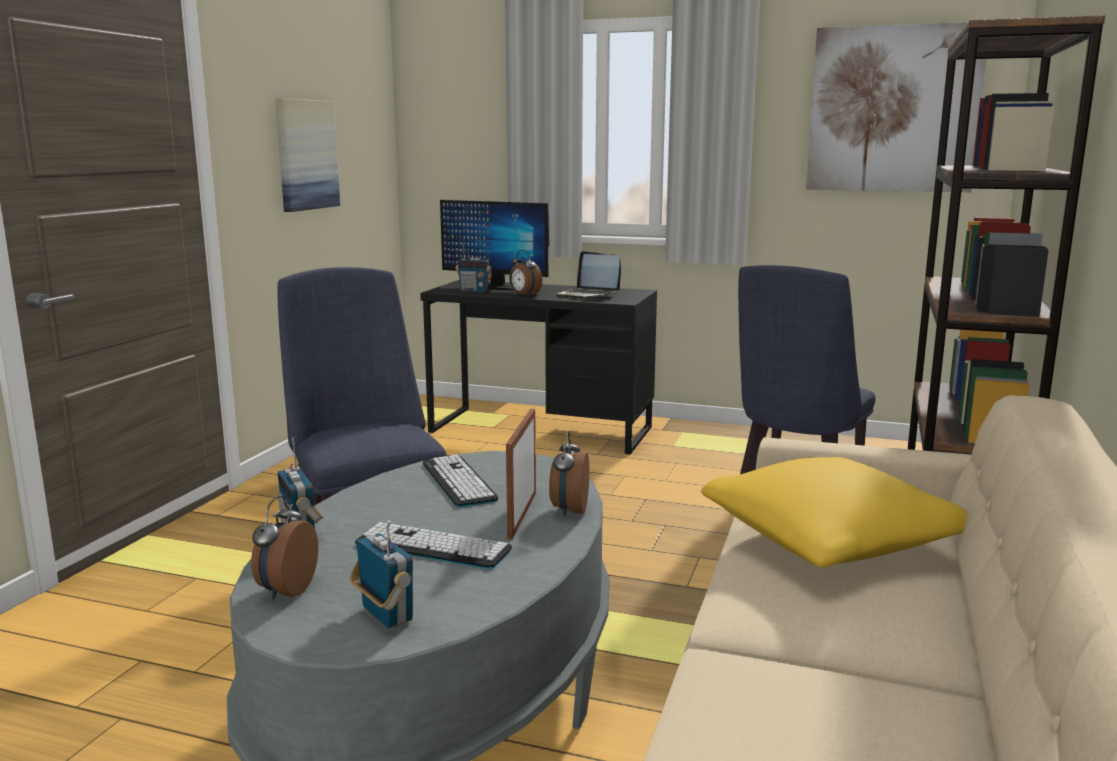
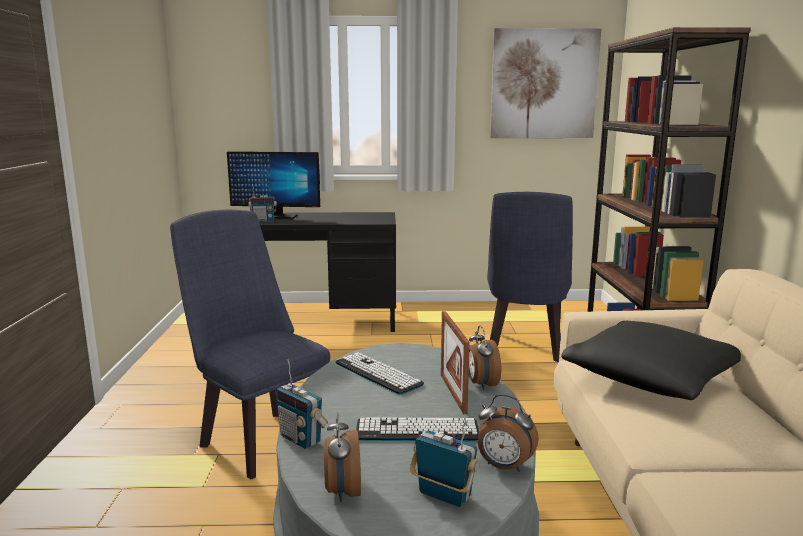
camera: 20 degrees left, 0 degrees up
picture [275,98,340,212] -> none
alarm clock [509,250,542,297] -> alarm clock moved to [478,394,539,472]
laptop [556,251,621,298] -> none
yellow pillow [701,457,967,568] -> black pillow [561,321,741,400]

